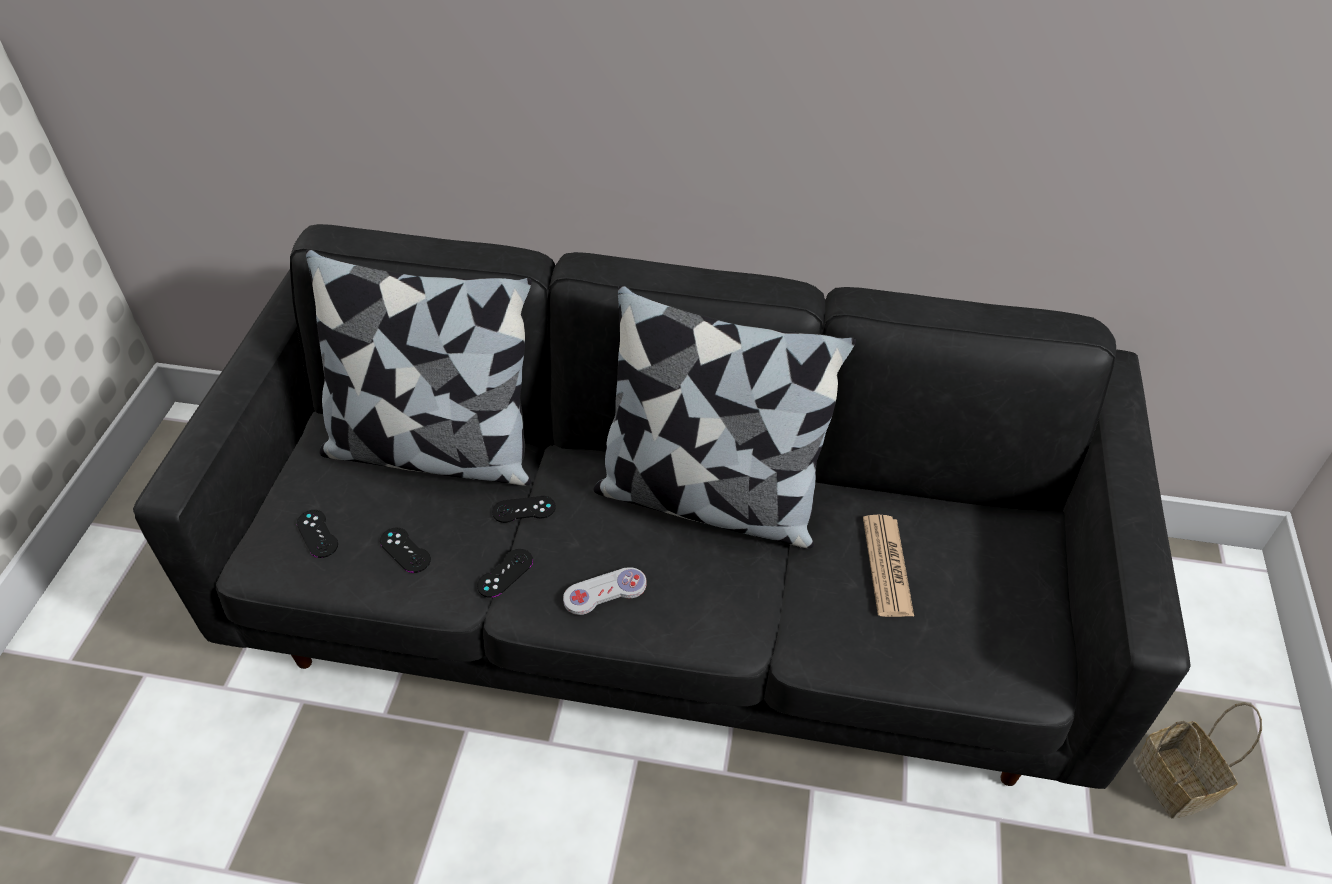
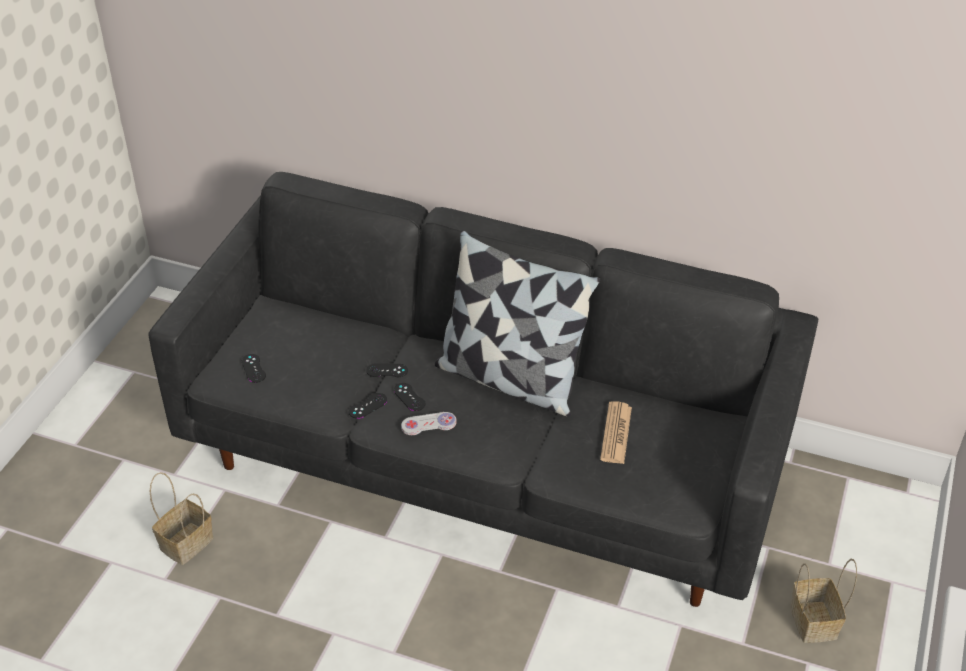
camera: 10 degrees right, 5 degrees down
pillow [306,249,532,486] -> none
black game controller [380,528,431,573] -> black game controller moved to [394,383,425,411]
none -> basket [149,472,213,565]

